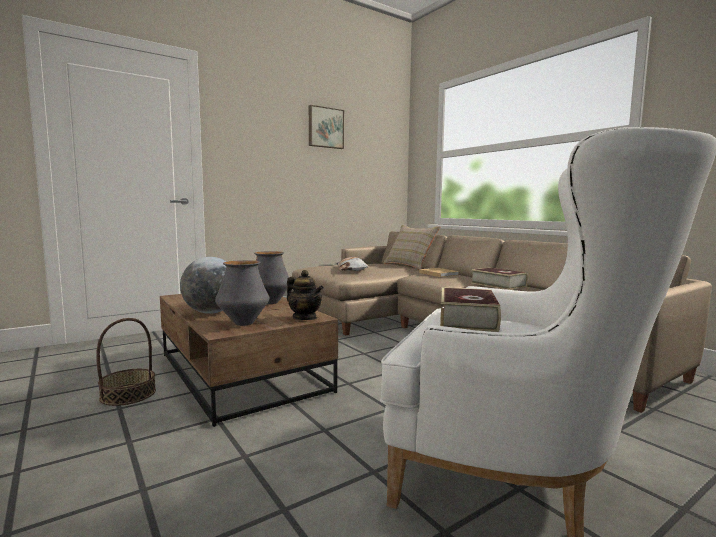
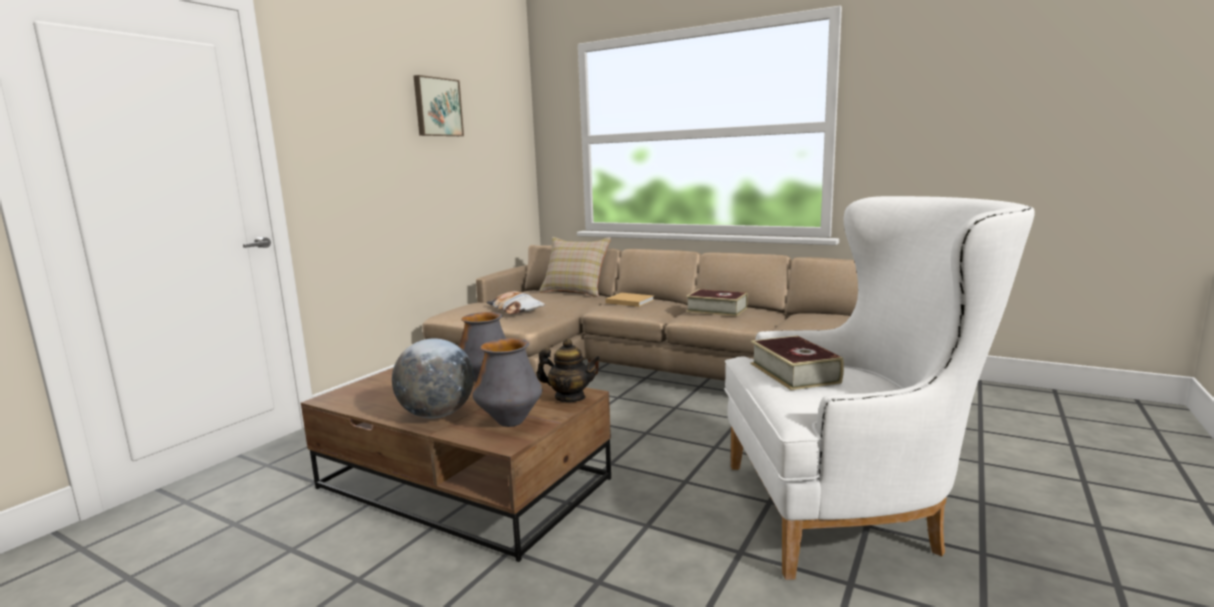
camera: 25 degrees left, 5 degrees up
basket [96,318,156,406] -> none

